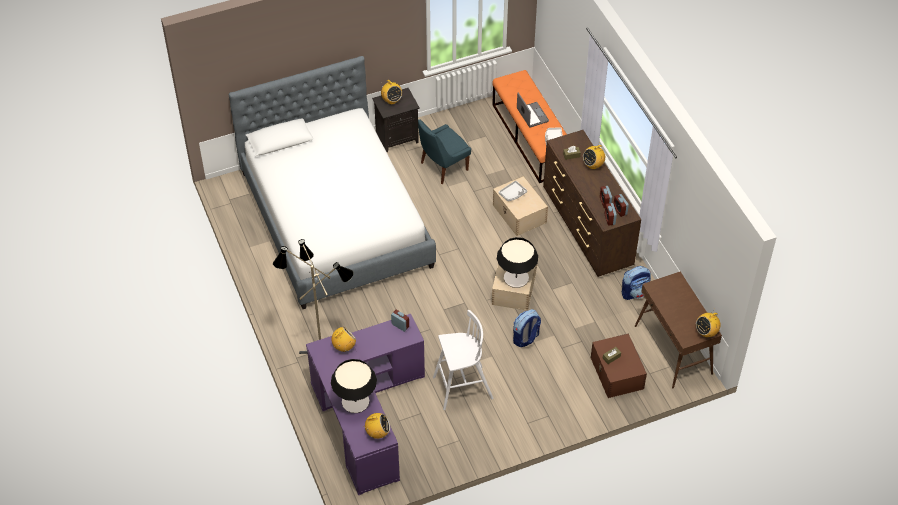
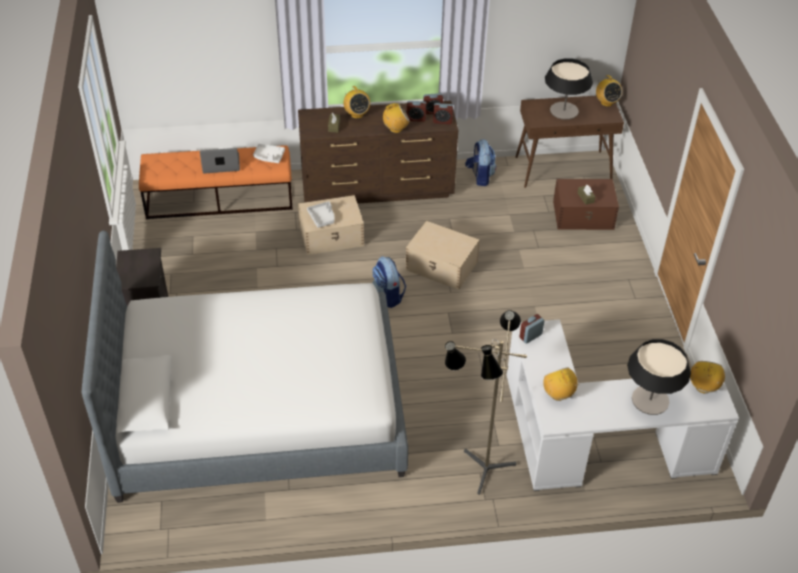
camera: 75 degrees left, 5 degrees down
purple desk [306,314,425,495] -> white desk [507,319,739,491]
radio [381,80,402,104] -> radio moved to [383,103,410,133]
blue chair [418,119,471,184] -> none
white stool [433,310,493,410] -> none
table lamp [497,237,538,288] -> table lamp moved to [545,58,593,120]
backpack [513,309,541,347] -> backpack moved to [372,256,406,308]

